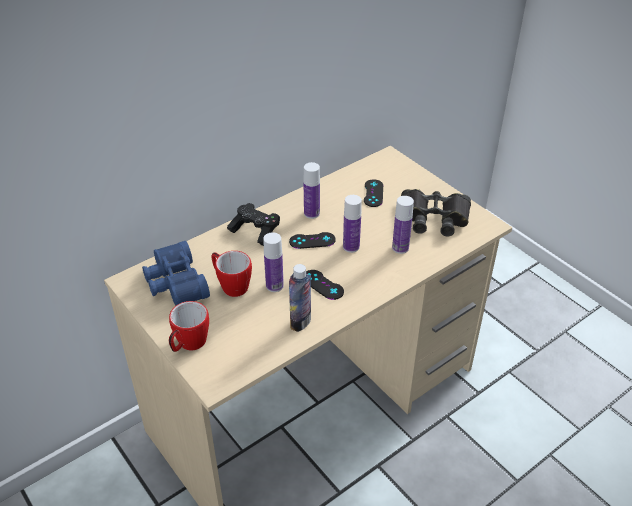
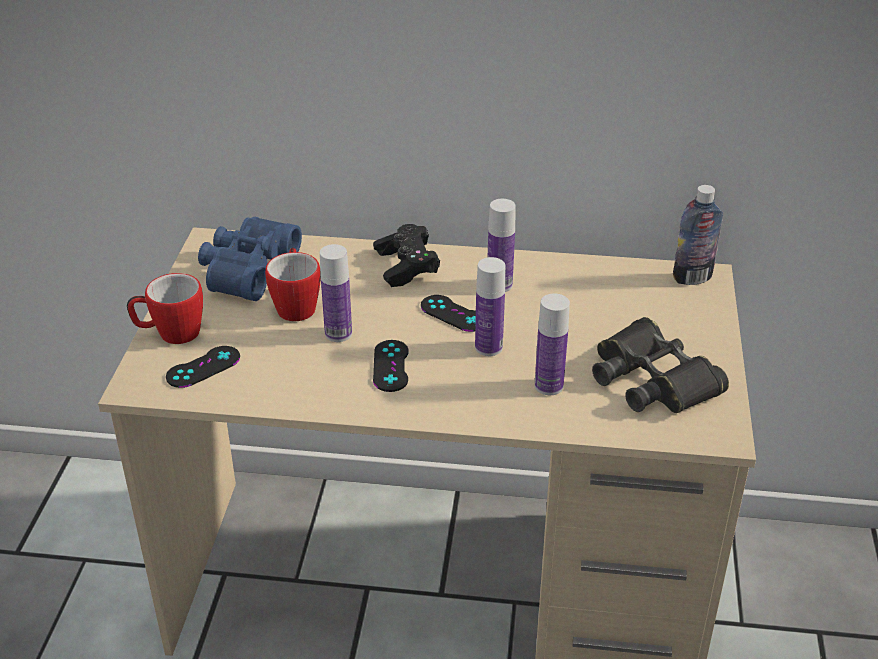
camera: 45 degrees right, 5 degrees down
bottle [289,264,311,332] -> bottle moved to [673,185,723,285]
black game controller [364,179,383,207] -> black game controller moved to [166,346,240,388]

